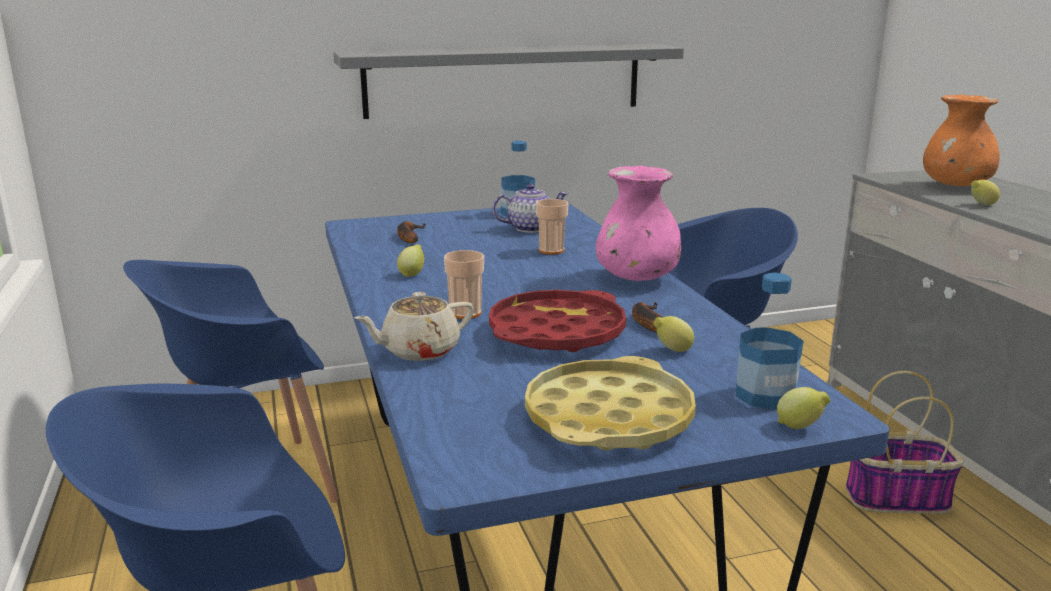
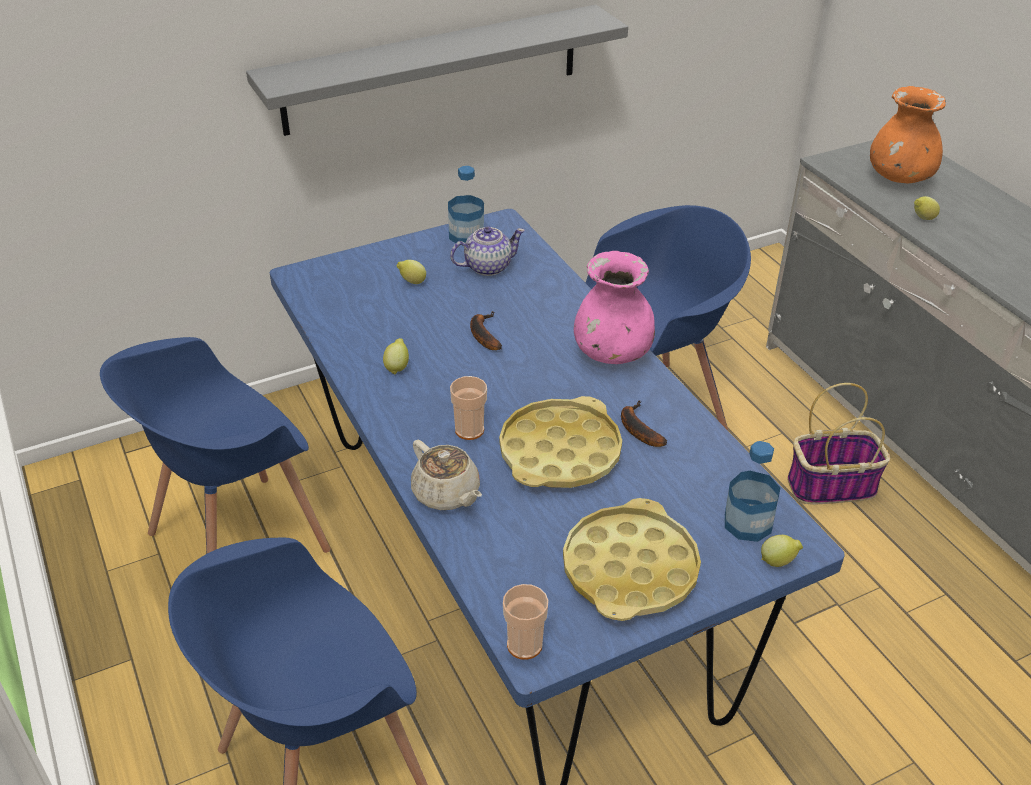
camera: 10 degrees left, 20 degrees up
beige teapot [355,292,474,361] -> beige teapot turned 90 degrees counterclockwise [411,440,482,510]
banana [397,221,426,243] -> banana moved to [470,311,502,350]
red tray [489,290,626,352] -> yellow tray [499,396,622,488]
cup [536,199,568,255] -> cup moved to [503,584,549,660]
lemon [653,316,694,352] -> lemon moved to [397,260,426,284]

